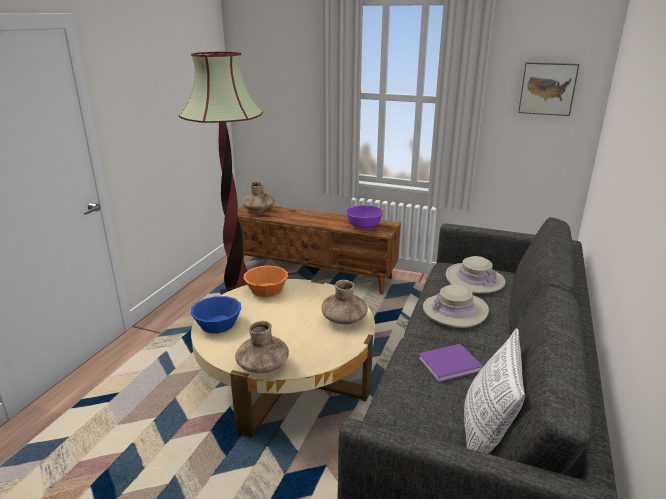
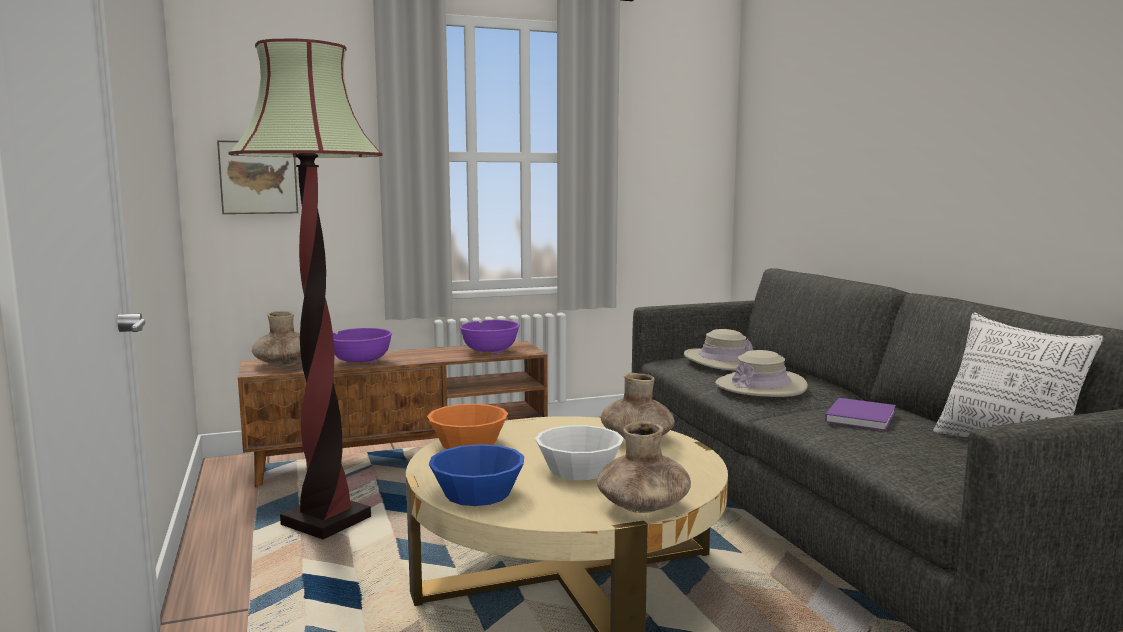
camera: 40 degrees left, 15 degrees down
picture [518,62,579,116] -> picture moved to [217,140,298,214]
none -> purple bowl [333,328,392,364]
none -> white bowl [535,425,624,480]

